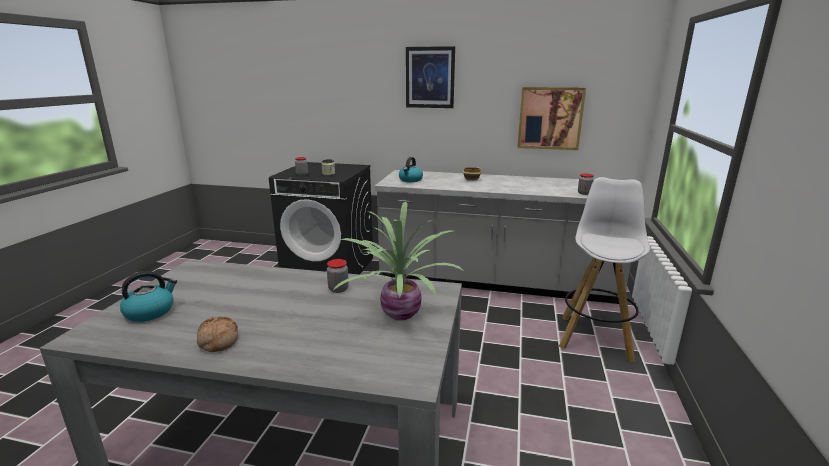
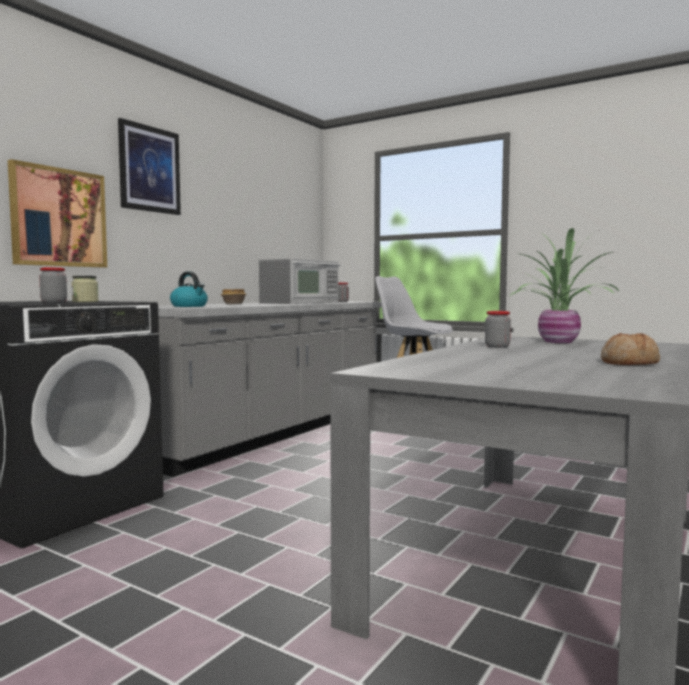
camera: 70 degrees left, 15 degrees down
kettle [120,271,177,322] -> none
picture [517,87,586,150] -> picture moved to [8,159,107,268]
none -> microwave [259,259,341,304]

